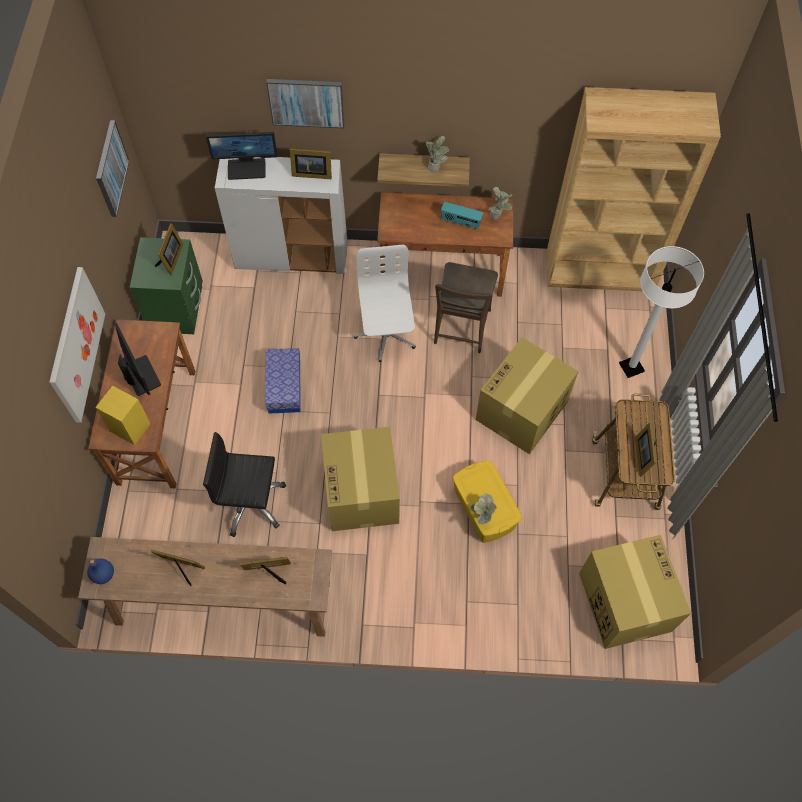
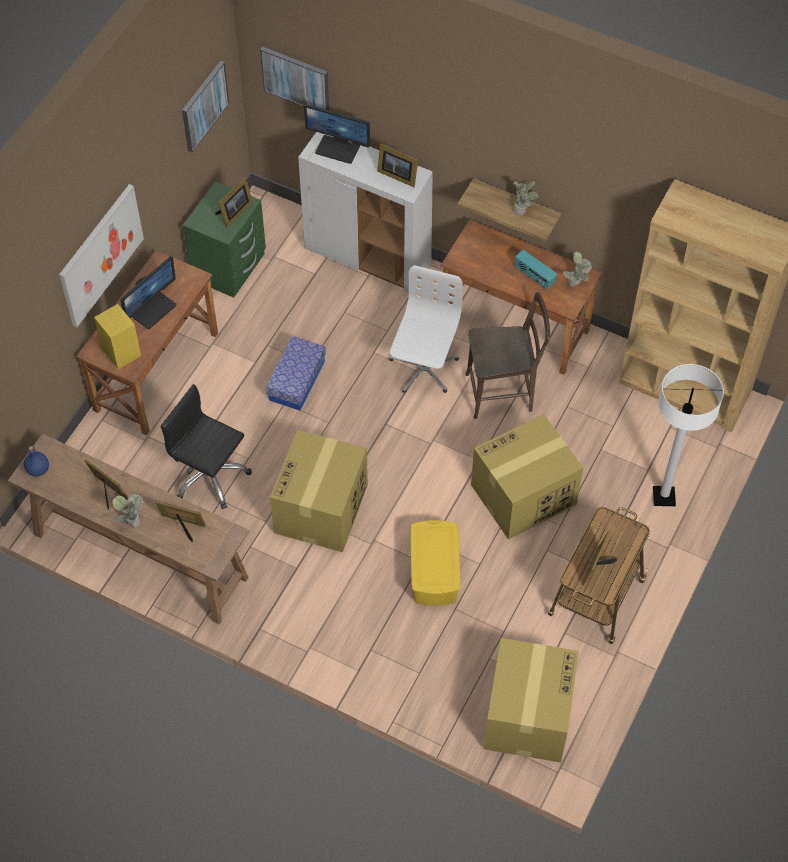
camera: 25 degrees right, 5 degrees down
monitor [115,323,161,396] -> monitor turned 45 degrees clockwise [121,256,176,329]
picture [266,79,344,129] -> picture moved to [260,47,329,110]
brown chair [434,262,498,353] -> brown chair turned 135 degrees counterclockwise [466,292,550,419]
potted plant [470,493,497,524] -> potted plant moved to [113,494,143,528]

